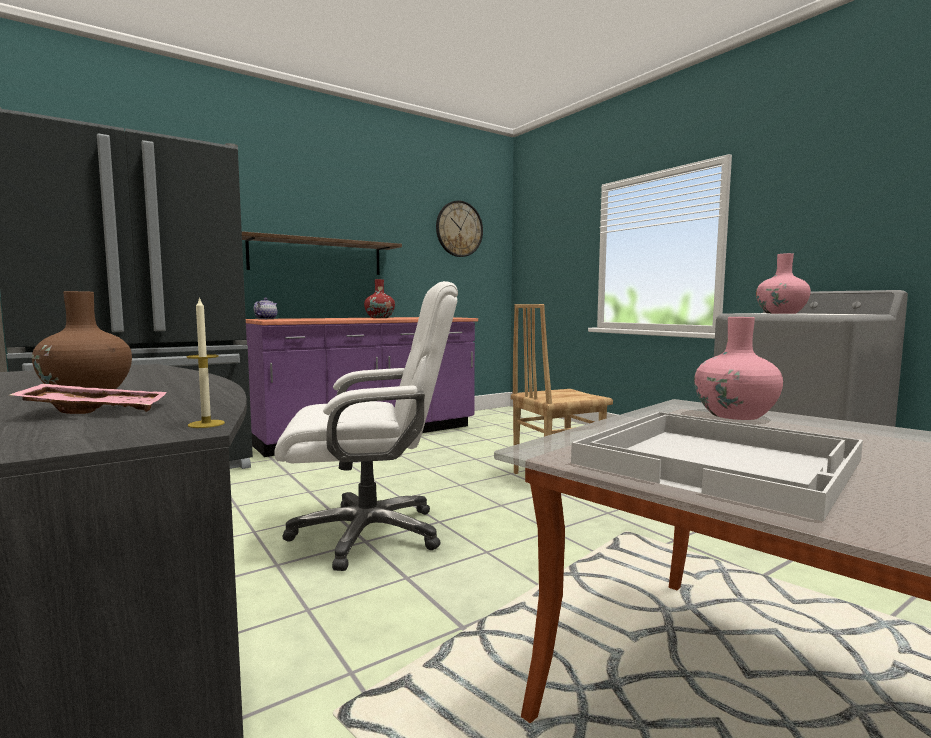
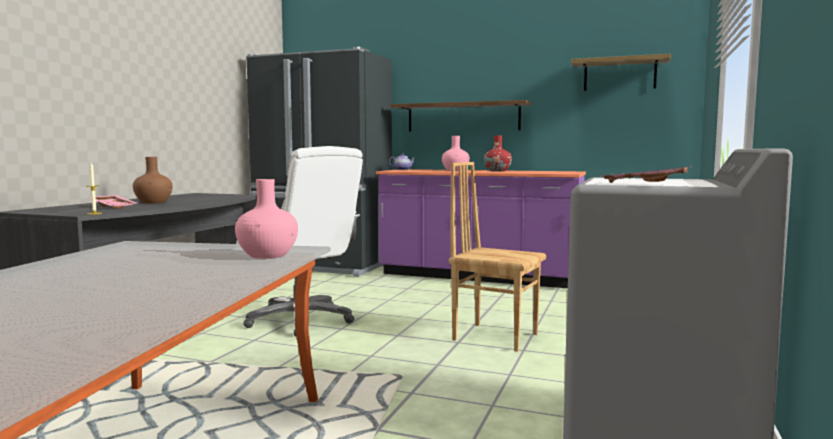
camera: 55 degrees right, 0 degrees up
wall clock [436,200,483,257] -> shelf [571,54,671,91]
white tray [571,412,863,521] -> none
pink vase [756,253,811,314] -> pink vase moved to [442,136,470,171]
none -> pink tray [602,166,693,183]

